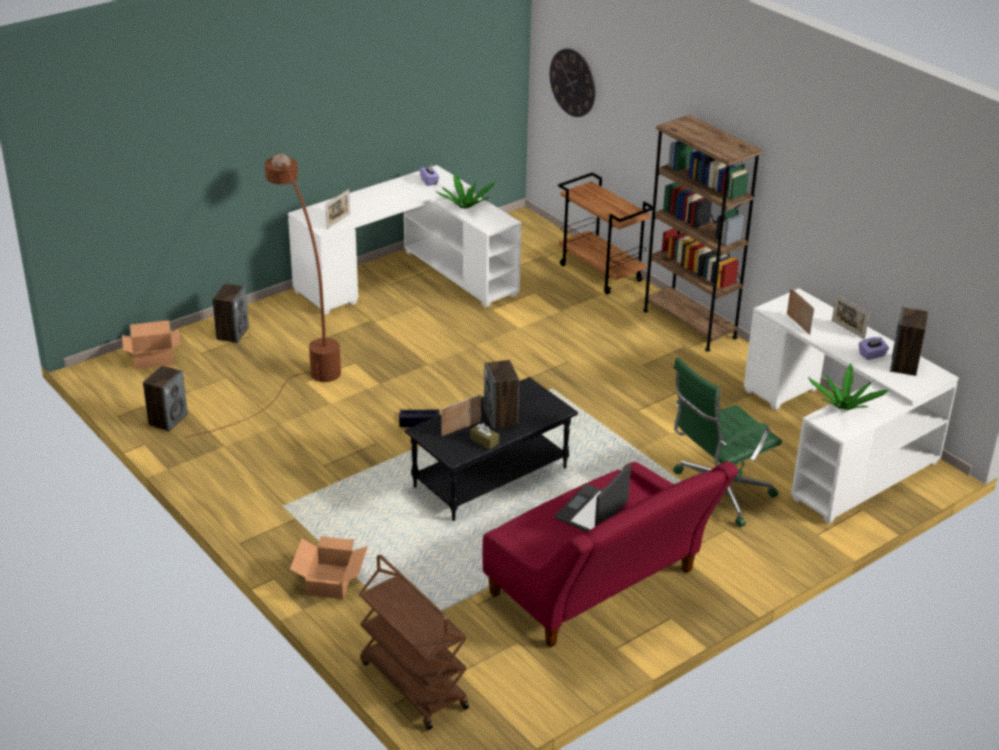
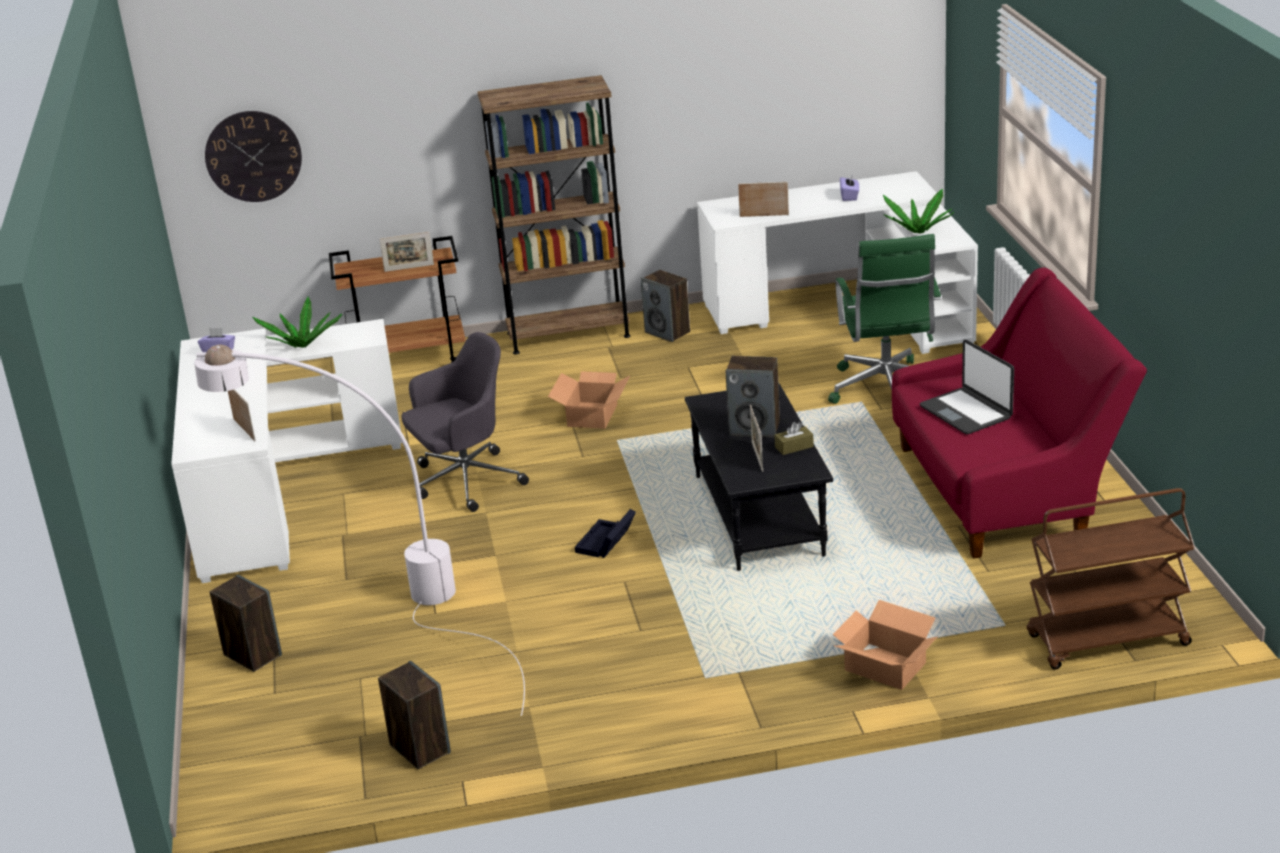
camera: 60 degrees left, 5 degrees down
cardboard box [122,320,181,369] -> cardboard box moved to [548,371,631,429]
brown floor lamp [185,153,341,438] -> white floor lamp [194,345,525,716]
picture frame [832,294,870,340] -> picture frame moved to [379,232,434,272]
speaker [890,307,928,376] -> speaker moved to [641,270,690,342]
none -> grey office chair [401,332,529,512]

